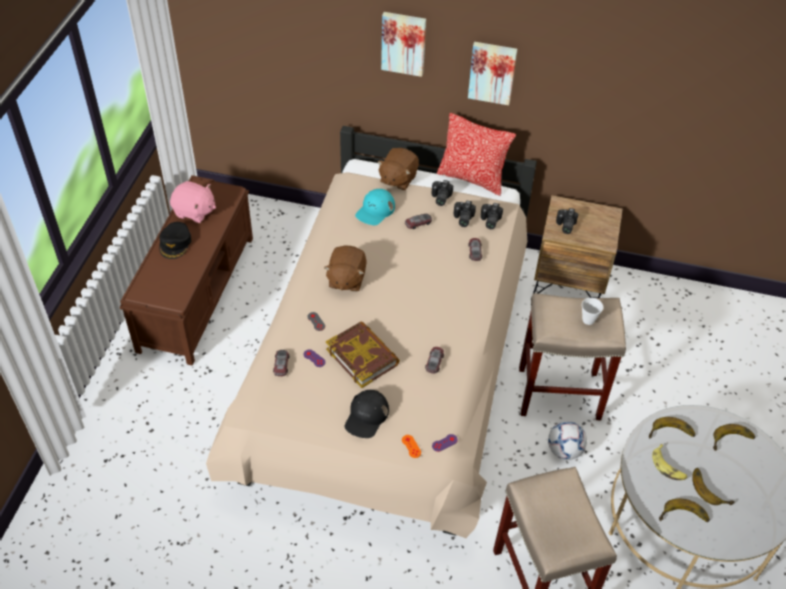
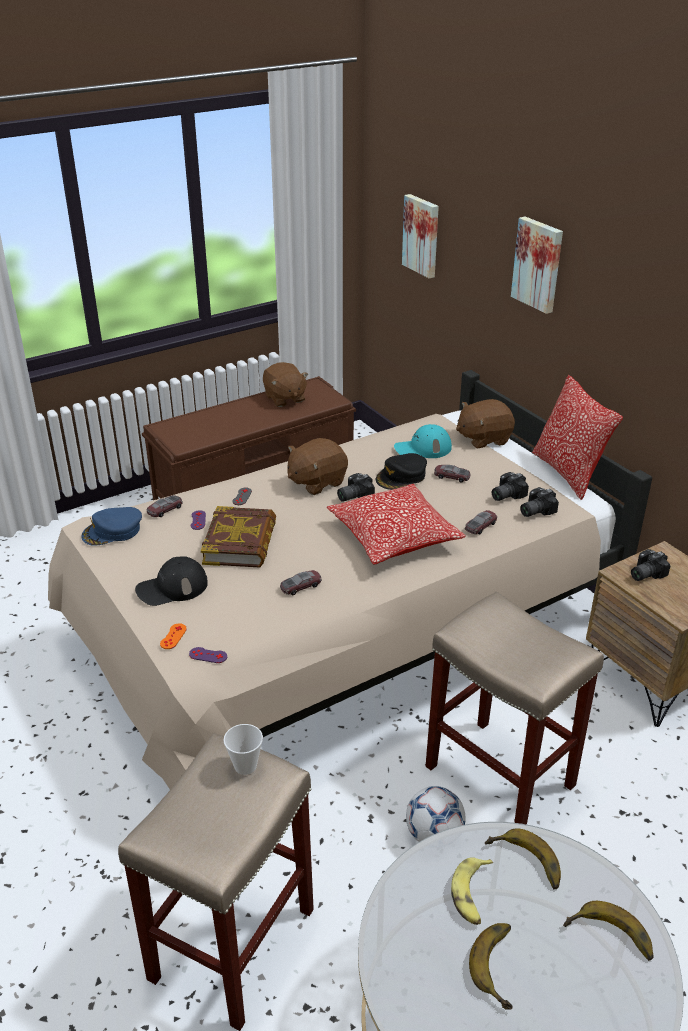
camera: 45 degrees right, 15 degrees down
black cap [159,222,192,259] -> black cap moved to [376,453,427,490]
pink plush toy [170,181,216,223] -> brown plush toy [263,362,308,407]
camera [432,180,453,206] -> camera moved to [337,473,375,502]
picture [468,42,517,105] -> picture moved to [402,194,439,279]
cup [582,298,603,325] -> cup moved to [223,724,263,775]
banana [659,499,710,522] -> none
none -> blue cap [81,507,142,546]
none -> pillow [327,484,466,565]

